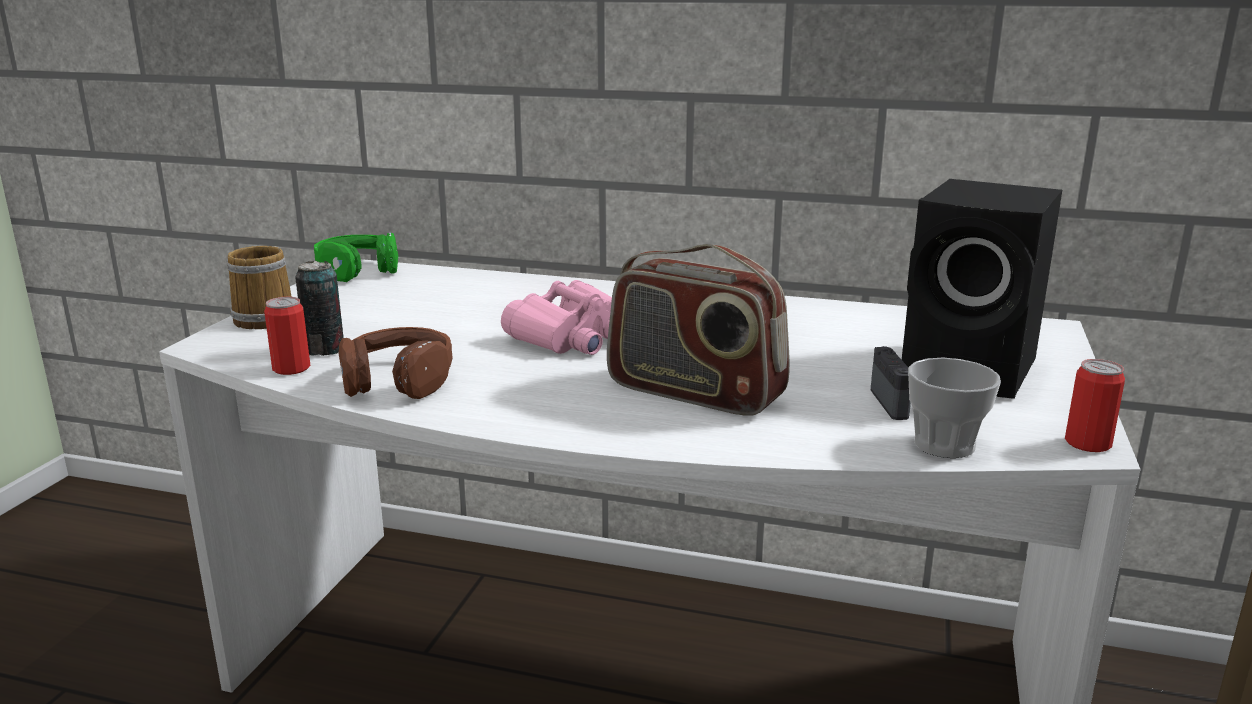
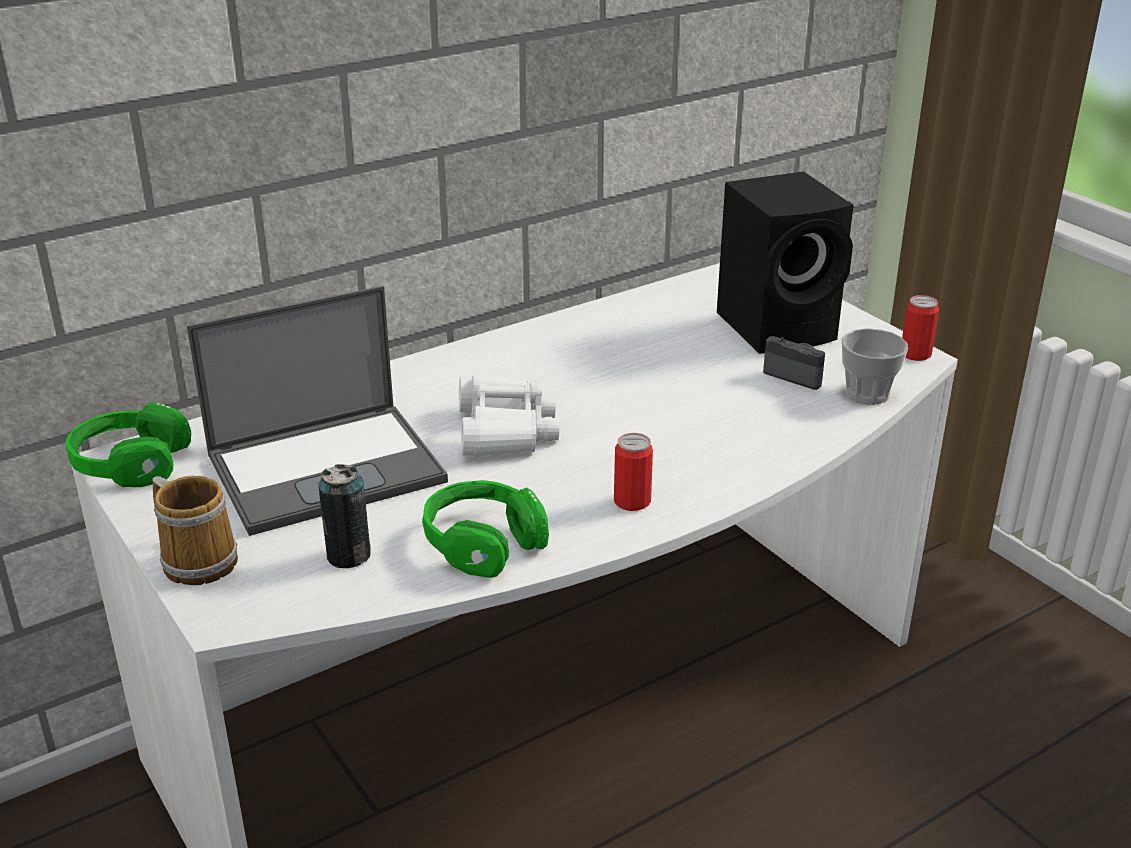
camera: 50 degrees left, 10 degrees up
can [264,297,310,375] -> can moved to [614,433,653,511]
brown headphones [339,327,453,399] -> green headphones [422,480,549,578]
pink binoculars [501,280,612,355] -> white binoculars [459,375,560,457]
radio [607,244,790,416] -> none
none -> laptop [187,286,448,536]

